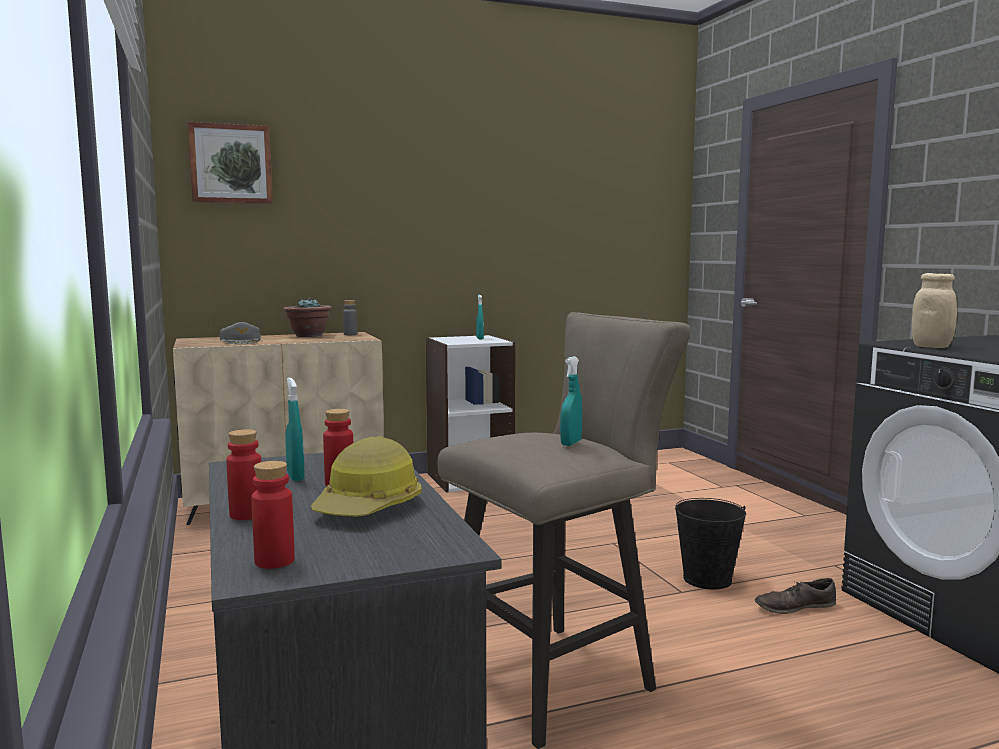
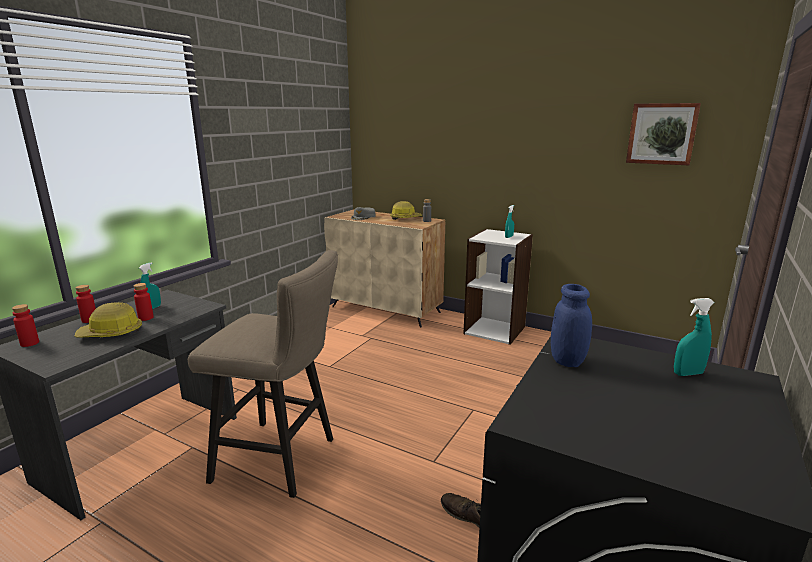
camera: 50 degrees right, 10 degrees up
picture [188,122,273,204] -> picture moved to [626,103,701,165]
potted plant [283,297,332,337] -> hard hat [390,201,422,220]
turquoise spray bottle [560,357,582,446] -> turquoise spray bottle moved to [674,298,715,376]
black bucket [675,498,746,589] -> none
beige jar [912,273,957,348] -> blue jar [551,284,592,367]

